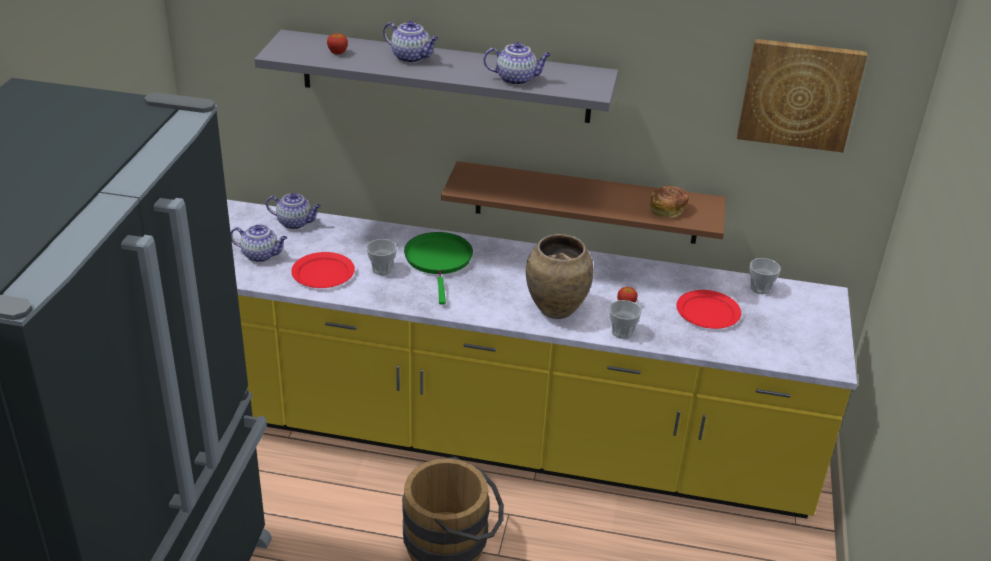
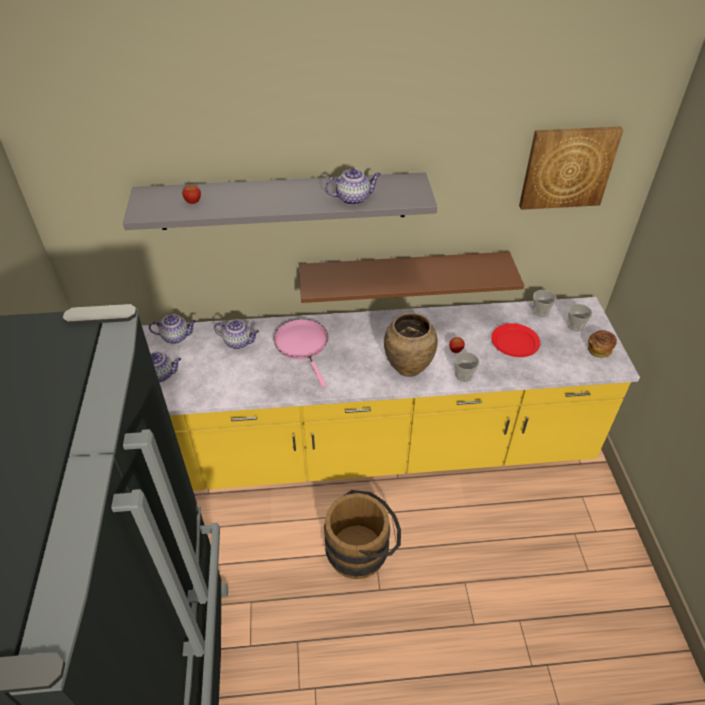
camera: 15 degrees left, 10 degrees up
red plate [291,252,355,288] -> none
cup [367,239,397,275] -> cup moved to [568,304,593,332]
teapot [383,21,439,63] -> teapot moved to [214,319,259,349]
green frying pan [404,232,473,305] -> pink frying pan [274,319,328,387]
bread [650,186,689,217] -> bread moved to [588,330,617,358]

